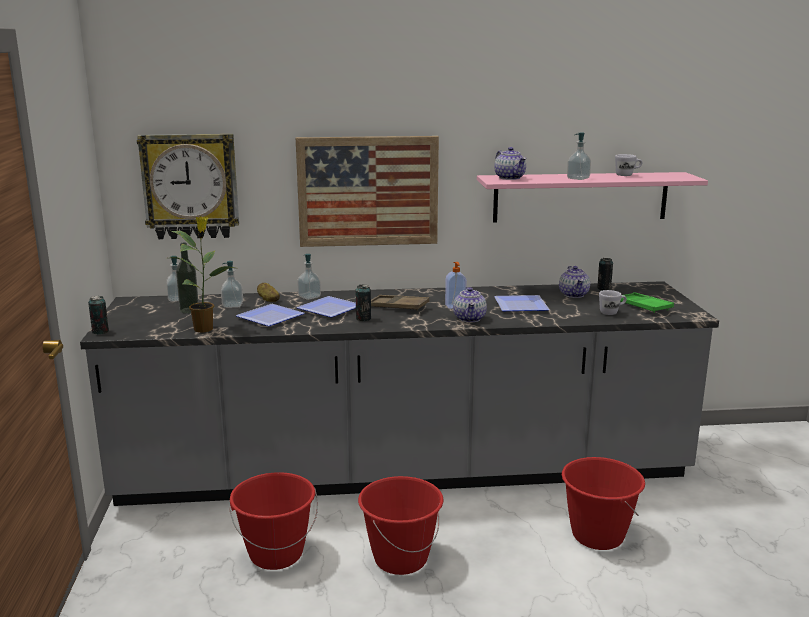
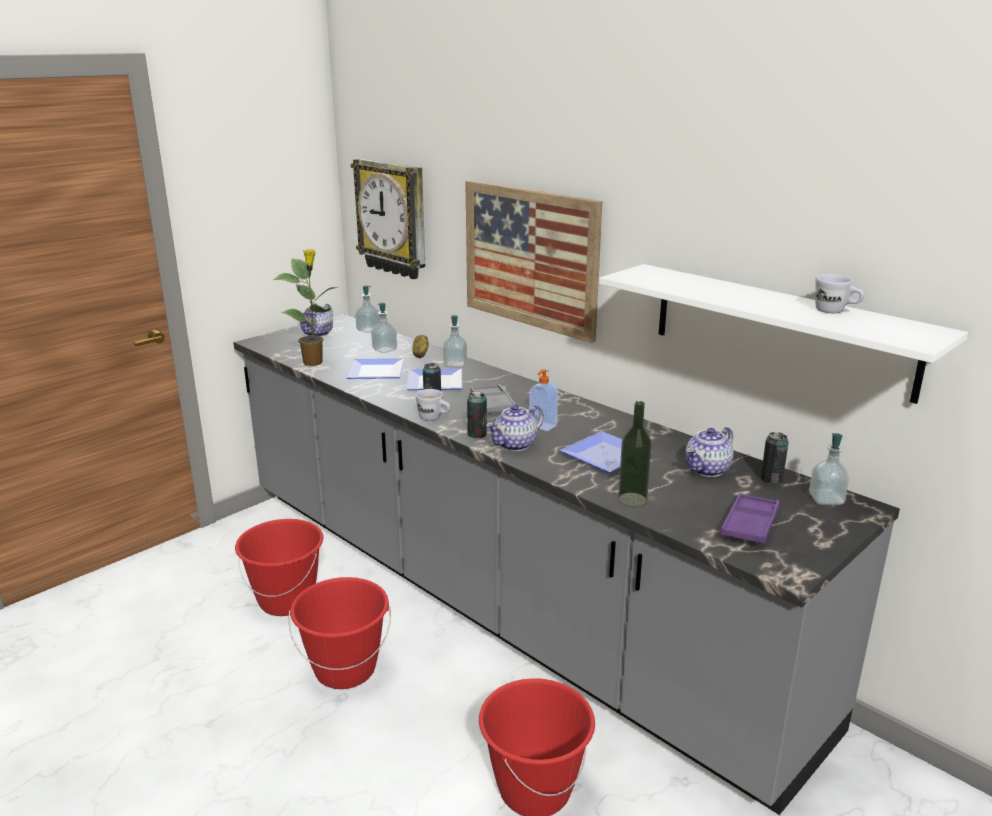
camera: 50 degrees right, 5 degrees up
can [88,296,109,334] -> can moved to [467,391,487,438]
bottle [176,243,199,314] -> bottle moved to [618,401,652,507]
brown tray [371,295,429,311] -> grey tray [471,384,516,415]
pink shelf [477,172,708,223] -> white shelf [599,264,968,404]
teapot [494,147,526,180] -> teapot moved to [300,303,333,337]
soap dispenser [567,132,591,180] -> soap dispenser moved to [809,433,849,505]
white mug [599,290,627,315] -> white mug moved to [416,389,451,421]
green tray [620,292,674,313] -> purple tray [721,493,780,545]

